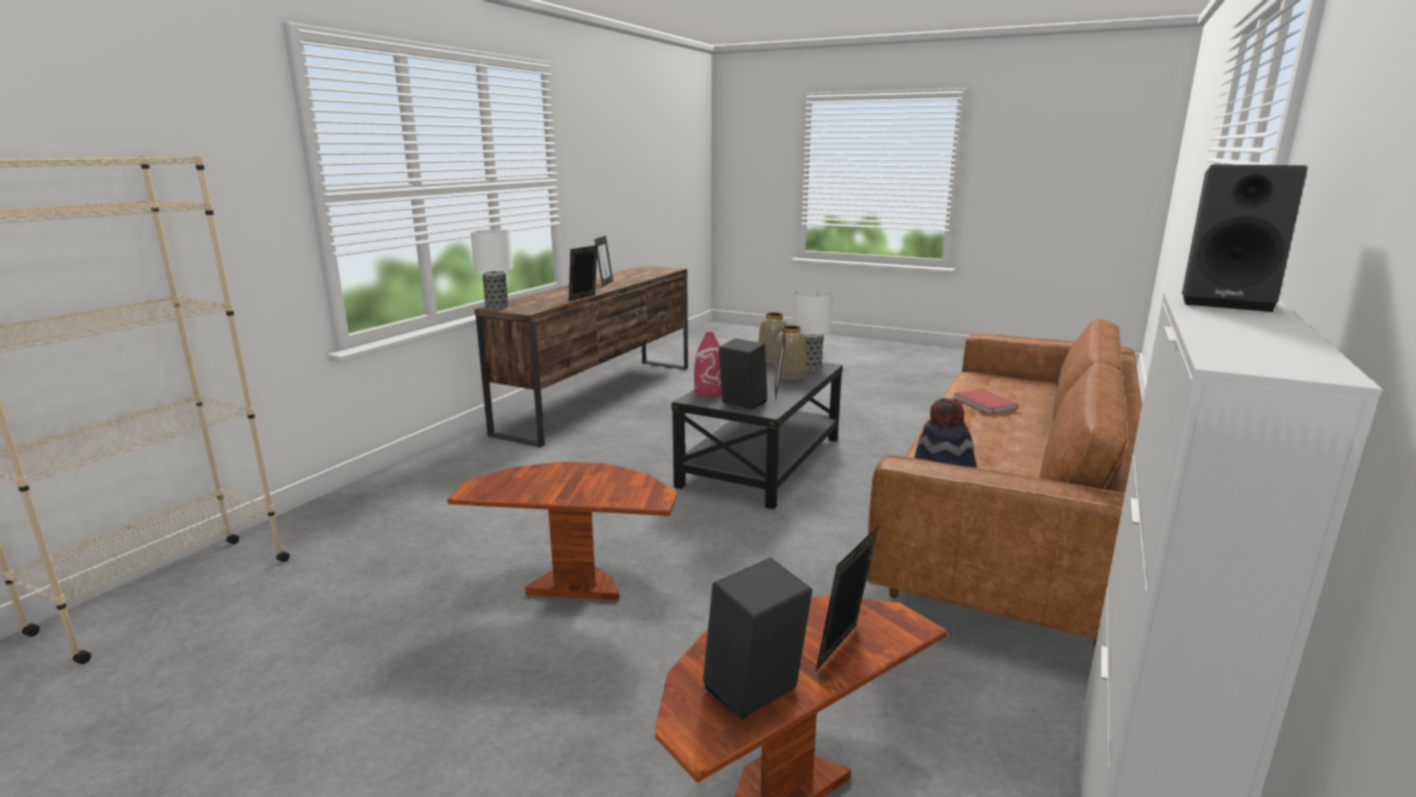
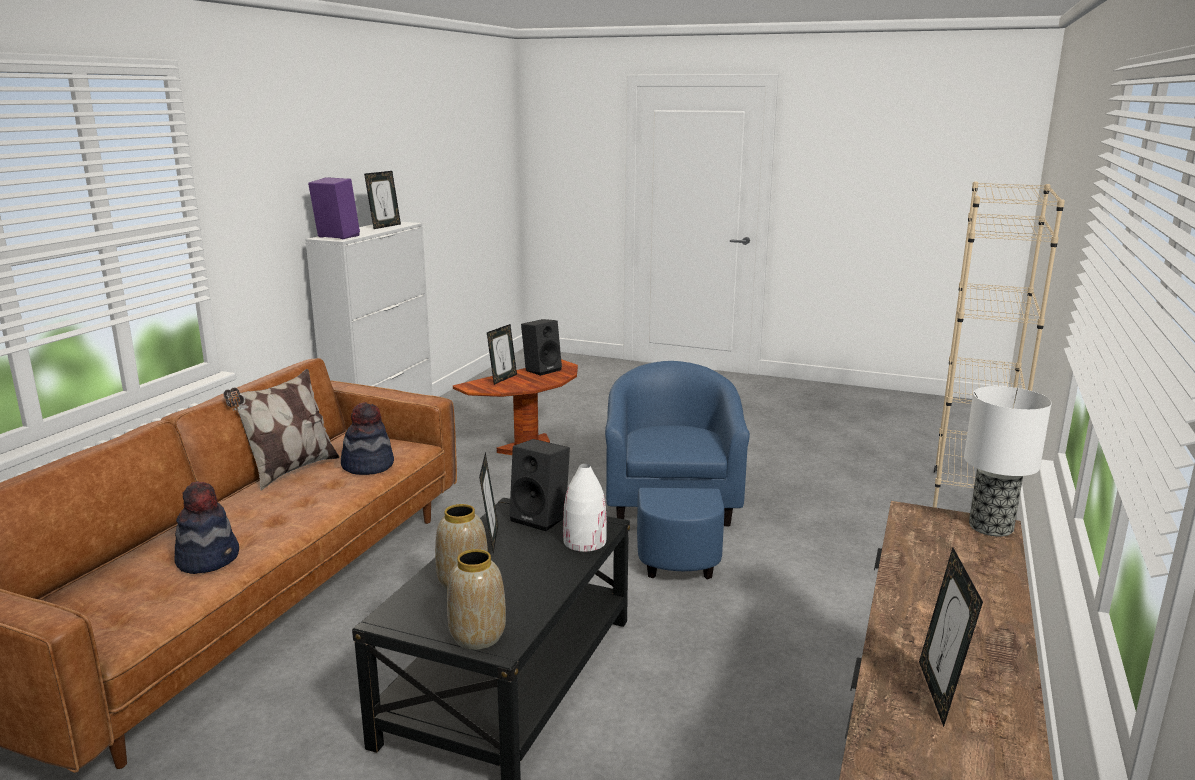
camera: 175 degrees right, 0 degrees up
brown side table [447,462,677,601] -> blue armchair [605,361,750,579]
picture frame [569,245,597,301] -> picture frame moved to [364,171,401,229]
red vase [694,332,722,396] -> white vase [563,464,607,552]
table lamp [793,290,833,371] -> none
red book [954,389,1019,414] -> hat [174,481,239,574]
black speaker [1182,164,1308,312] -> purple speaker [308,177,360,239]
none -> pillow [223,369,339,490]

